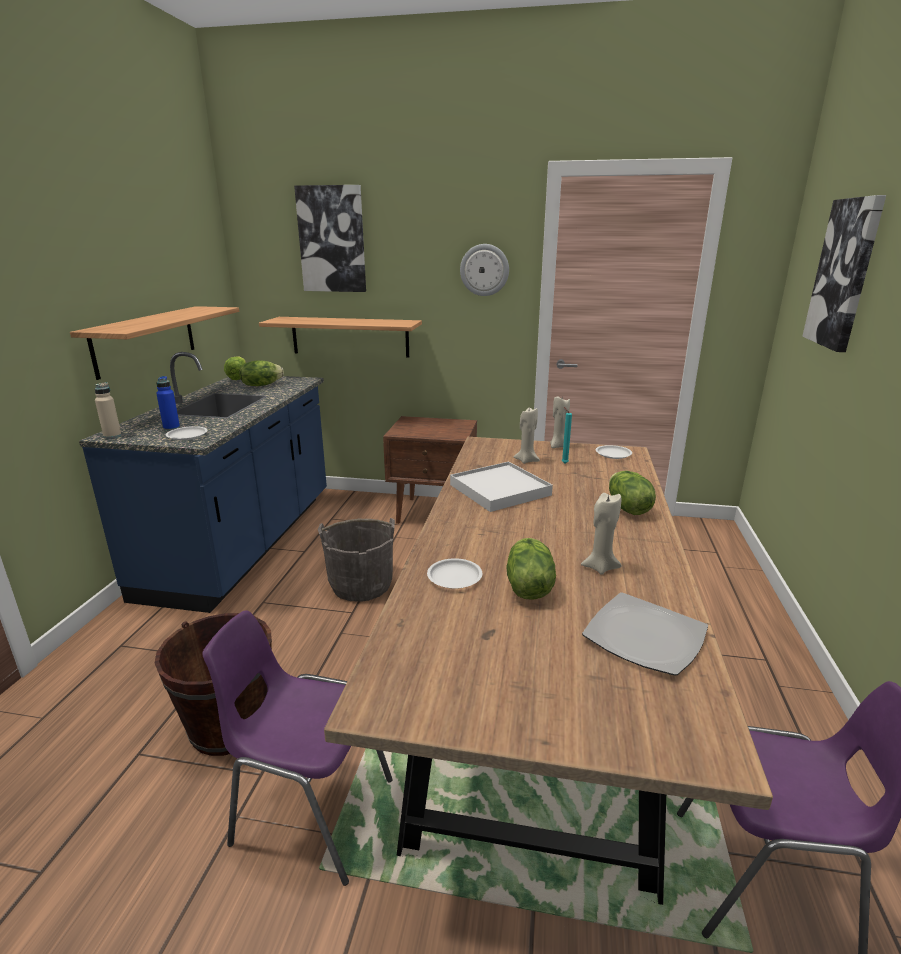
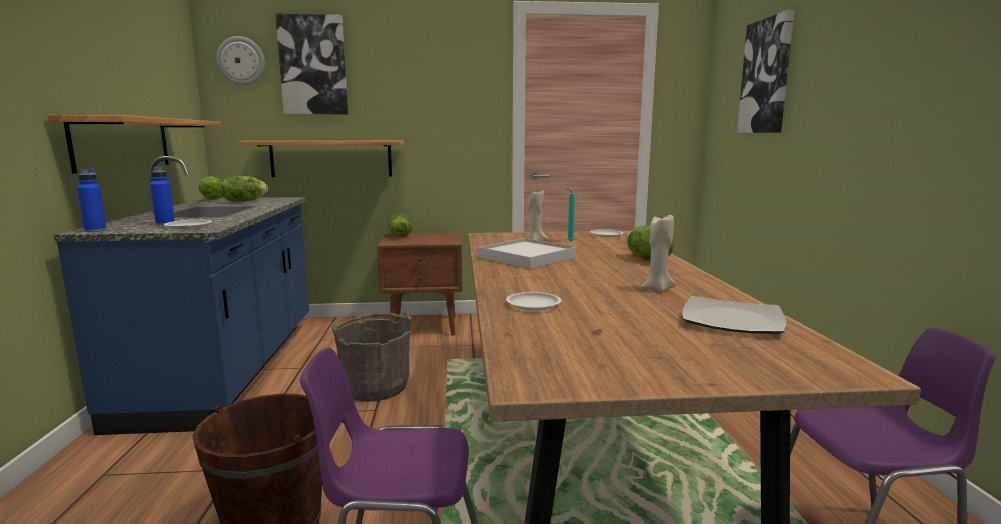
camera: 15 degrees left, 10 degrees down
beige bottle [95,382,122,439] -> blue bottle [77,169,107,232]
wall clock [460,244,509,296] -> wall clock moved to [216,36,265,86]
lettuce [506,538,556,600] -> lettuce moved to [389,213,412,237]
beige candle [550,396,570,448] -> none

